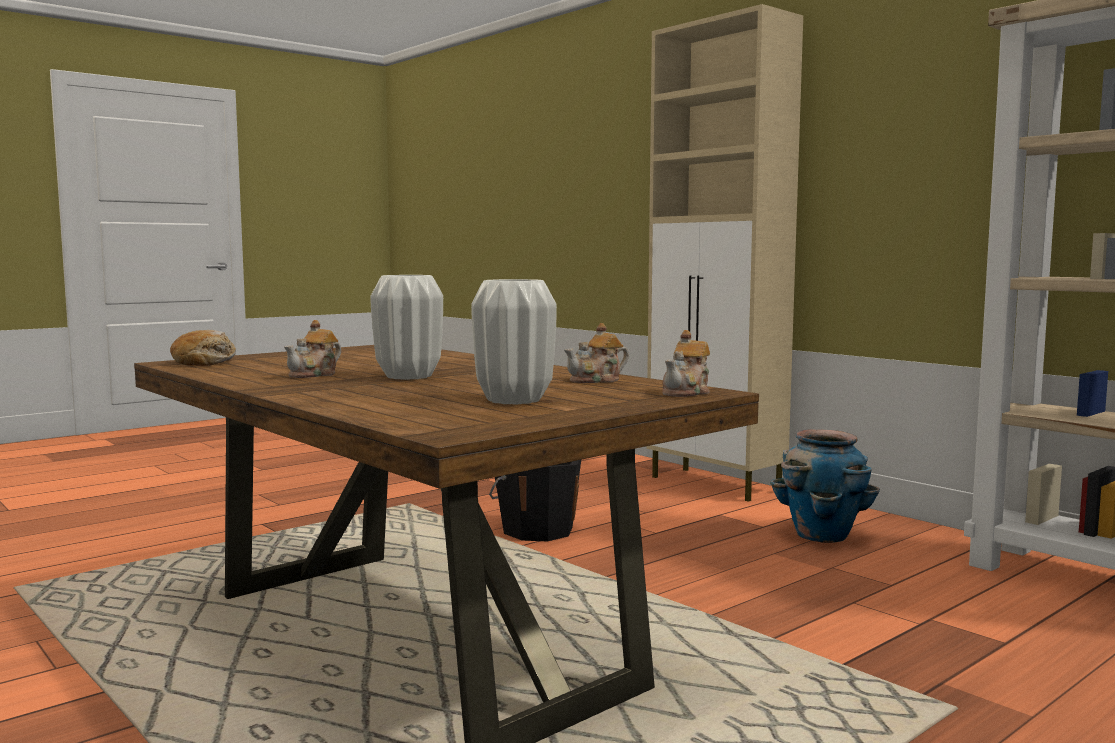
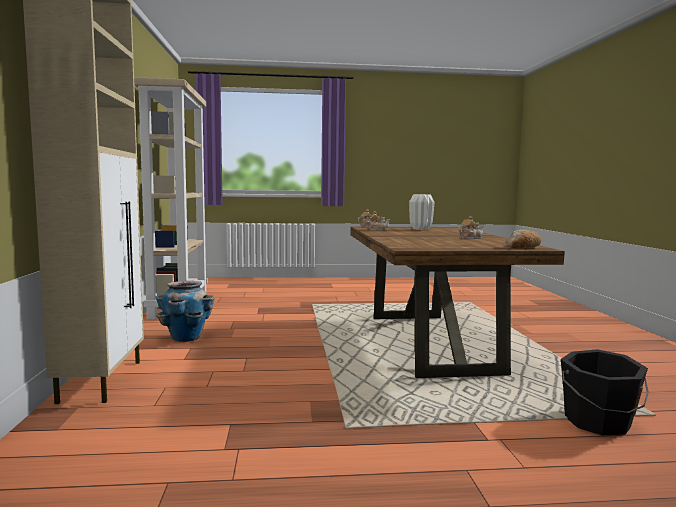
camera: 145 degrees left, 0 degrees up
white vase [370,275,443,380] -> none
black bucket [489,460,581,541] -> black bucket moved to [561,349,649,435]

